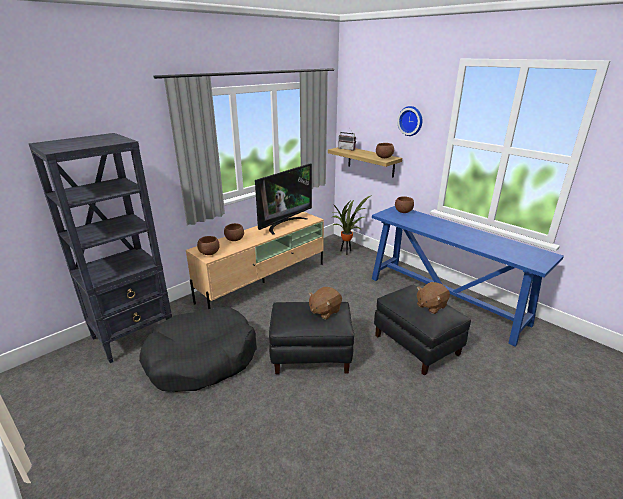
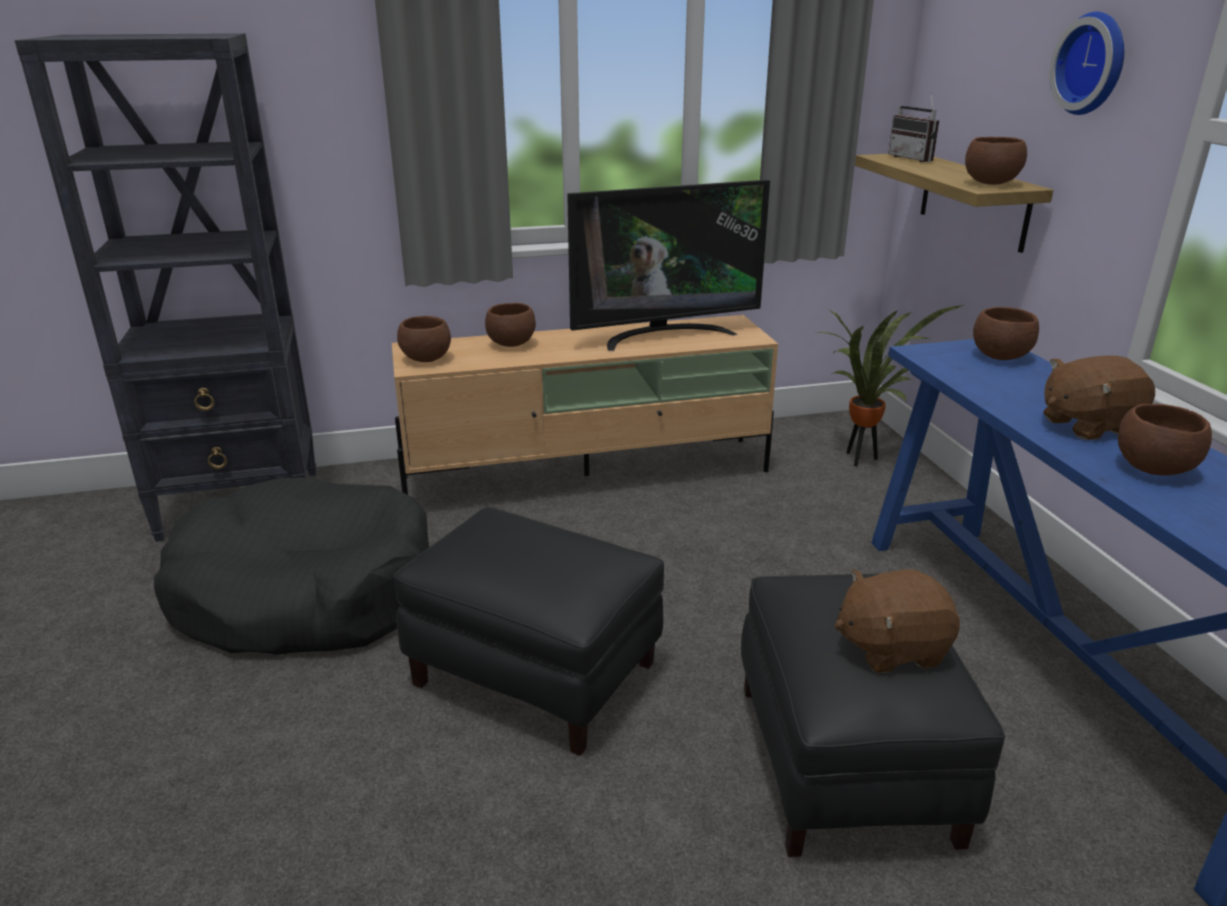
camera: 30 degrees right, 0 degrees up
brown plush toy [308,287,342,320] -> brown plush toy moved to [1043,355,1155,440]
none -> brown bowl [1118,403,1212,476]

